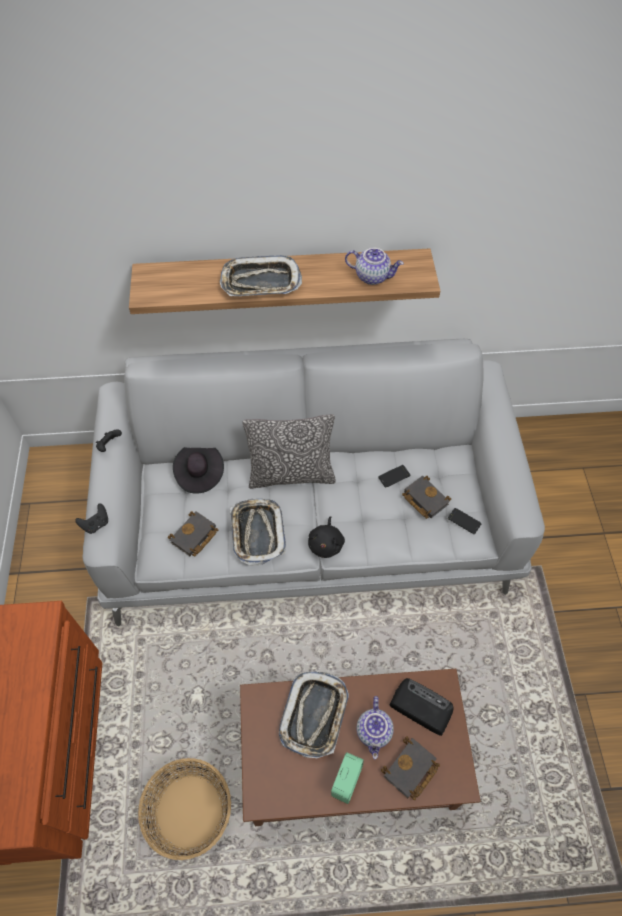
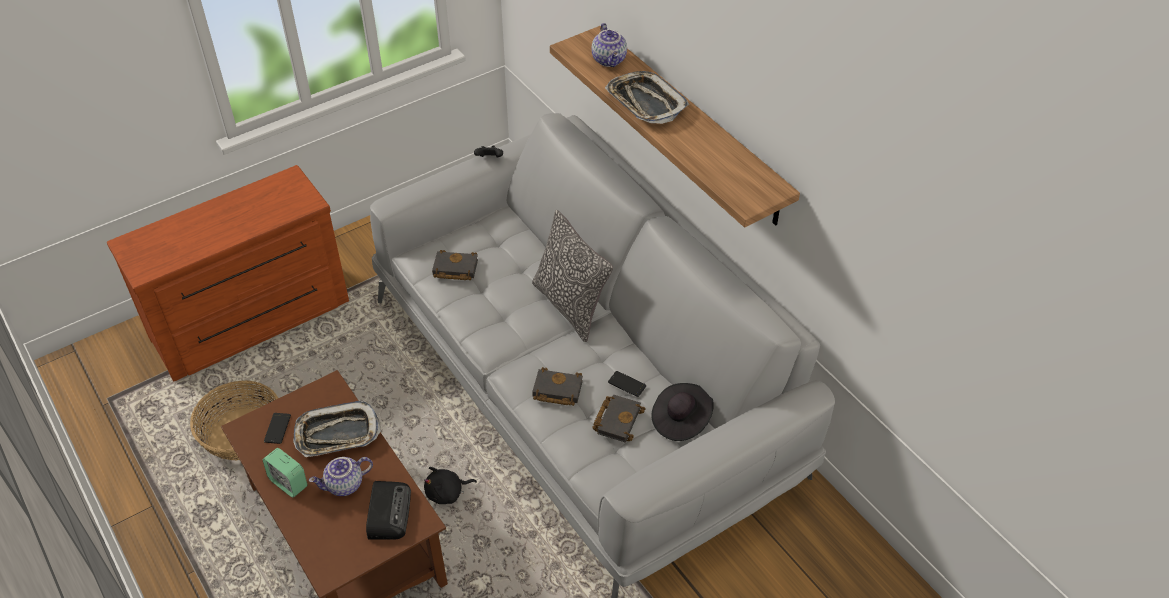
camera: 60 degrees right, 10 degrees down
black game controller [75,503,108,534] -> none
black hat [173,447,224,494] -> black hat moved to [651,383,714,441]
tray [230,499,286,565] -> none
black plush toy [308,516,345,558] -> black plush toy moved to [424,467,477,504]
alarm clock [331,752,364,804] -> alarm clock turned 45 degrees clockwise [263,448,307,498]
teapot [345,248,404,285] -> teapot moved to [591,23,627,67]
black book [381,737,440,800] -> black book moved to [532,367,583,406]
phone [448,508,482,534] -> phone moved to [264,413,291,444]

